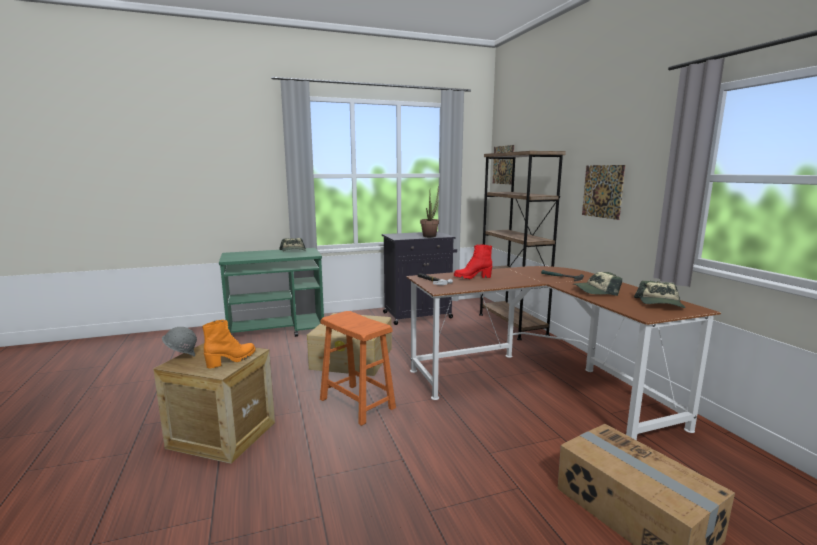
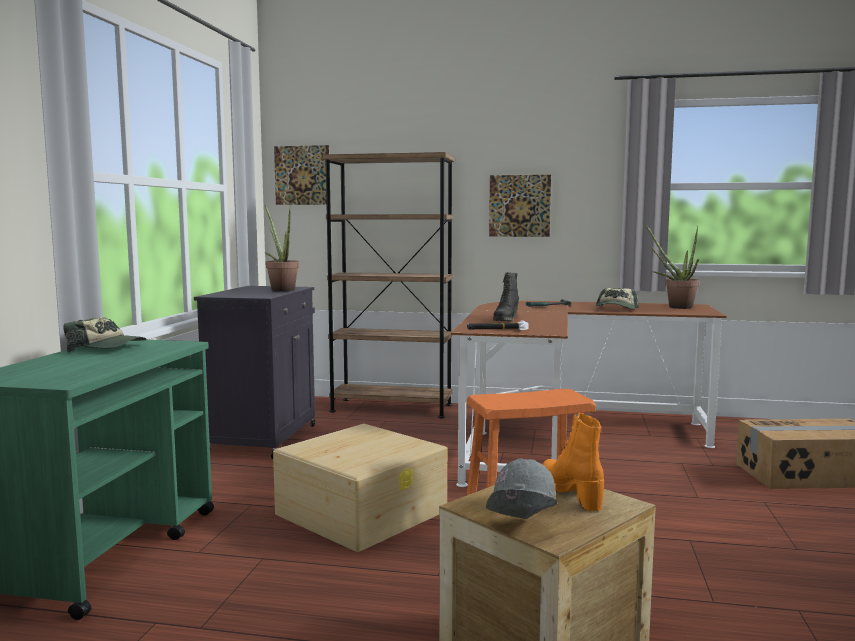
camera: 60 degrees left, 5 degrees down
red boot [454,244,492,279] -> black boot [493,272,519,321]
cap [634,281,686,308] -> potted plant [645,224,699,309]

